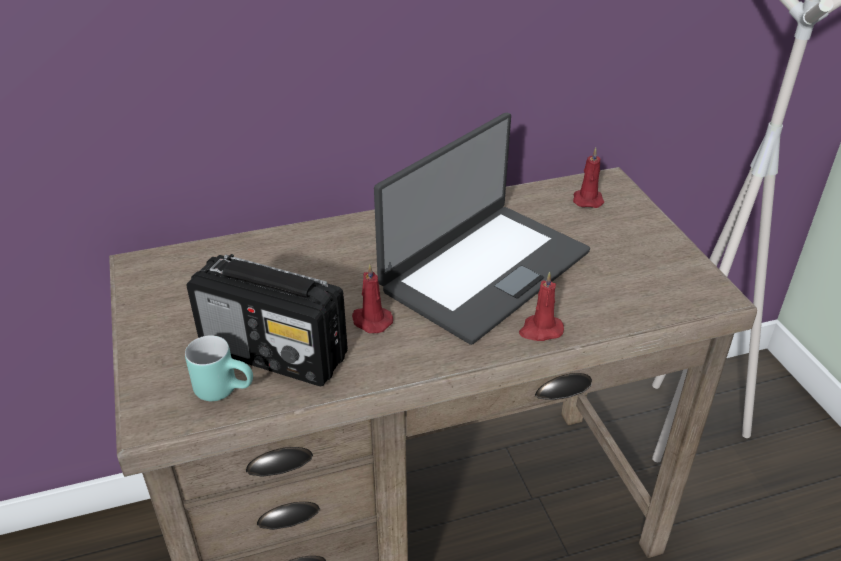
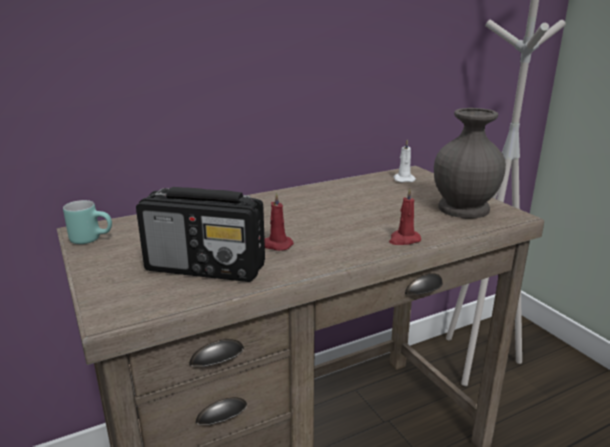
camera: 10 degrees left, 15 degrees down
turquoise mug [185,335,253,401] -> turquoise mug moved to [63,200,112,244]
laptop [374,113,590,345] -> none
red candle [573,148,604,208] -> white candle [394,140,416,183]
none -> grey vase [434,108,506,219]

